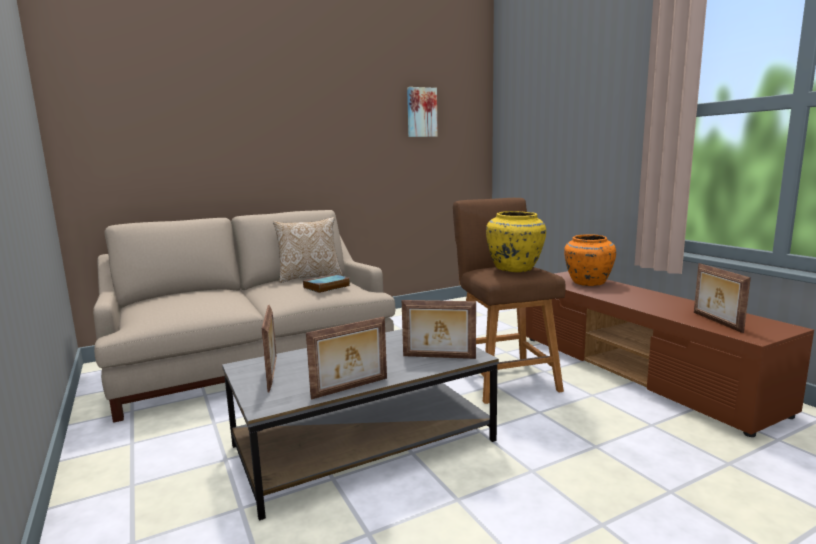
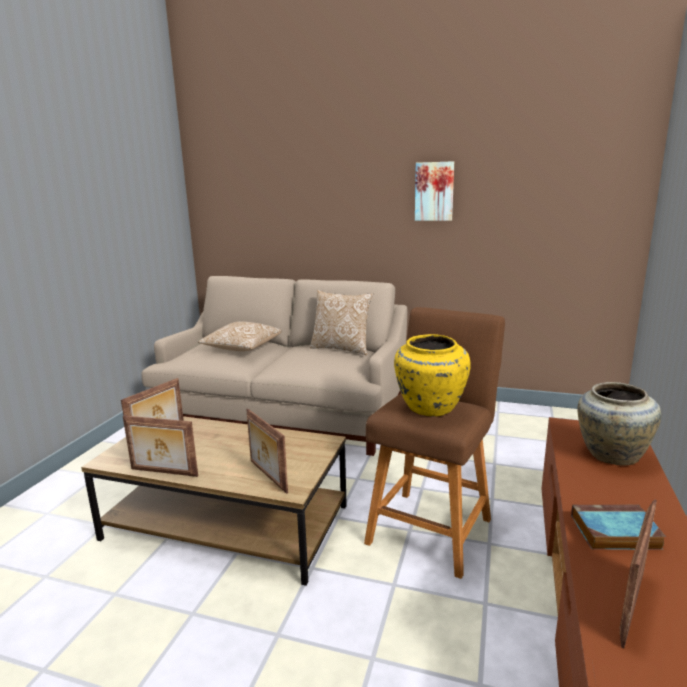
camera: 45 degrees right, 5 degrees up
grey coffee table [222,329,499,521] -> brown coffee table [81,416,347,586]
book [303,274,350,293] -> book moved to [571,505,666,550]
picture [407,87,438,137] -> picture moved to [415,161,454,221]
orange vase [564,234,616,286] -> beige vase [577,382,661,465]
none -> pillow [198,321,282,351]

